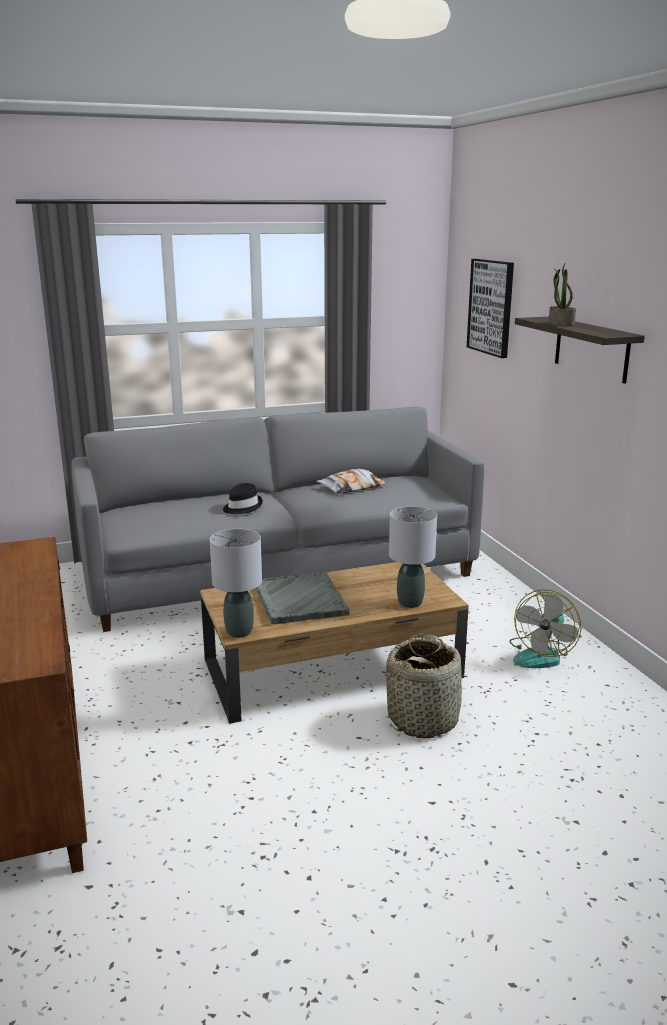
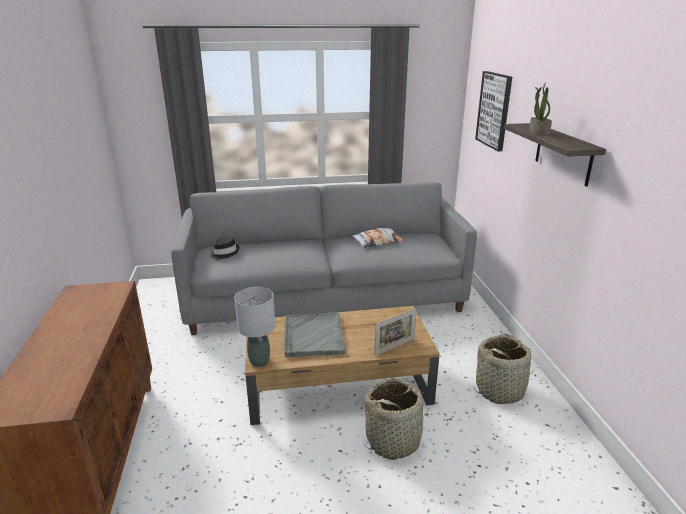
camera: 10 degrees right, 5 degrees up
black hat [223,483,263,514] -> black hat moved to [210,236,239,259]
grey table lamp [389,506,437,608] -> picture frame [374,308,417,356]
fan [509,589,581,668] -> basket [473,334,536,404]

